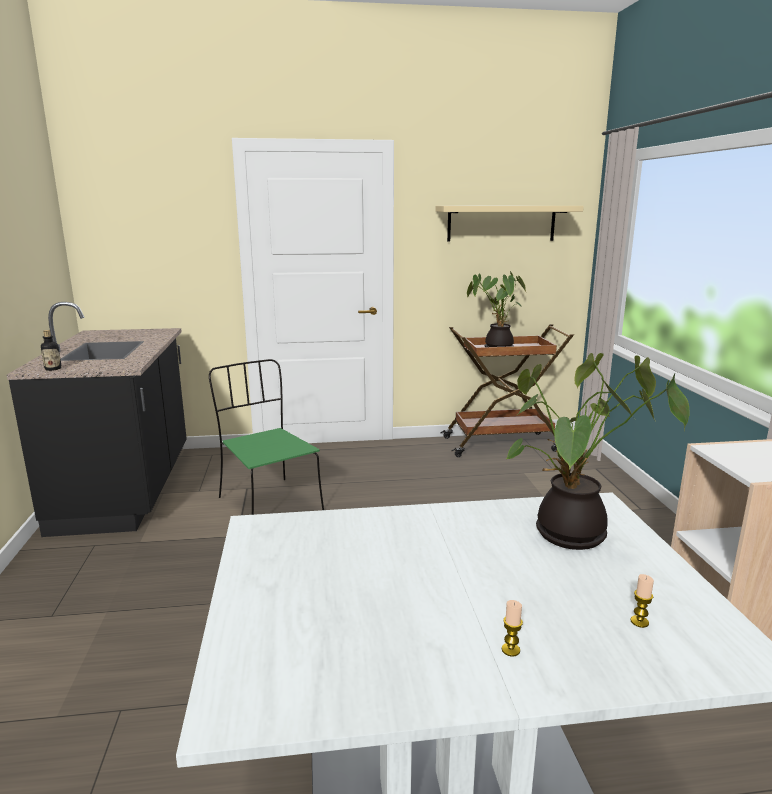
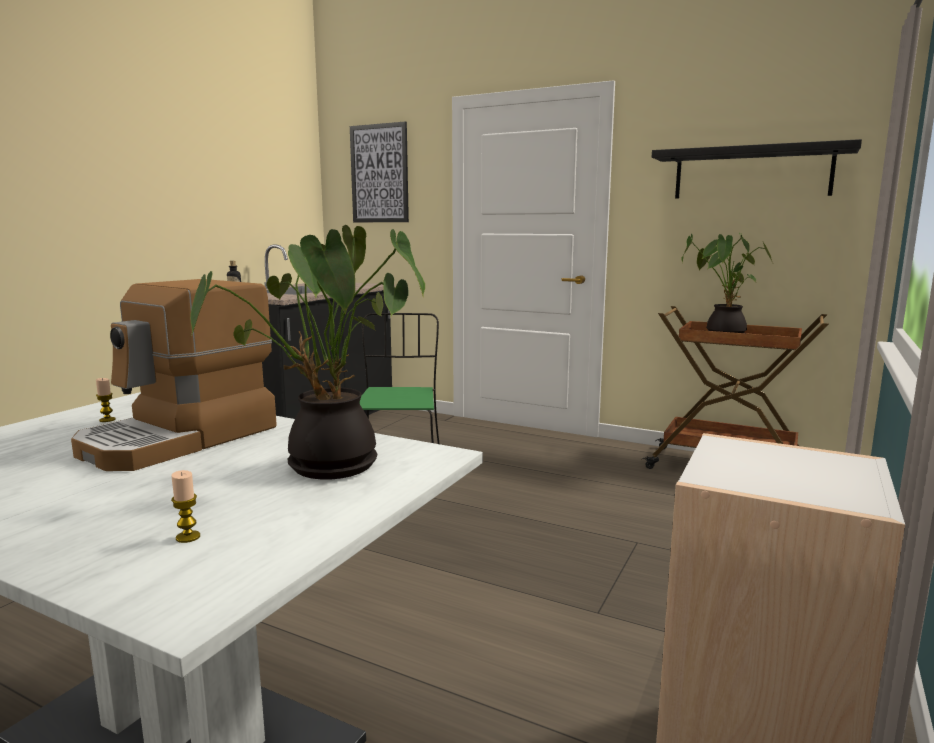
camera: 35 degrees right, 5 degrees down
beige shelf [436,206,584,242] -> black shelf [652,139,862,198]
candle [502,600,523,657] -> candle moved to [96,378,116,422]
none -> coffee machine [71,279,277,471]
none -> picture [350,122,409,222]

